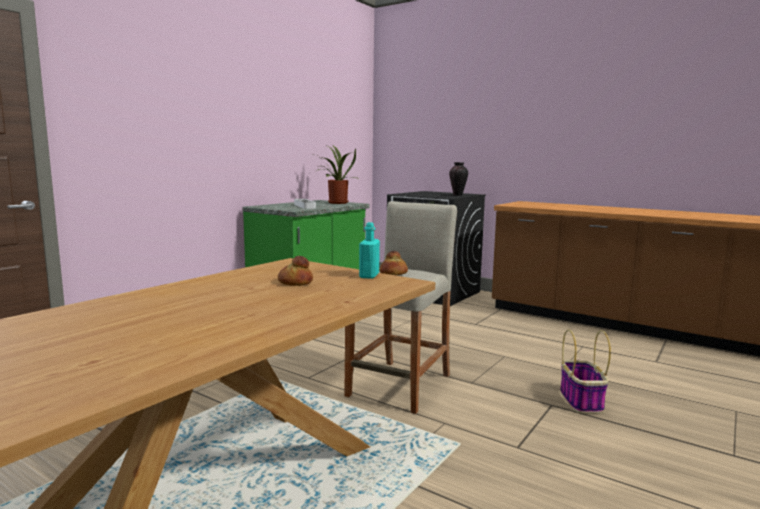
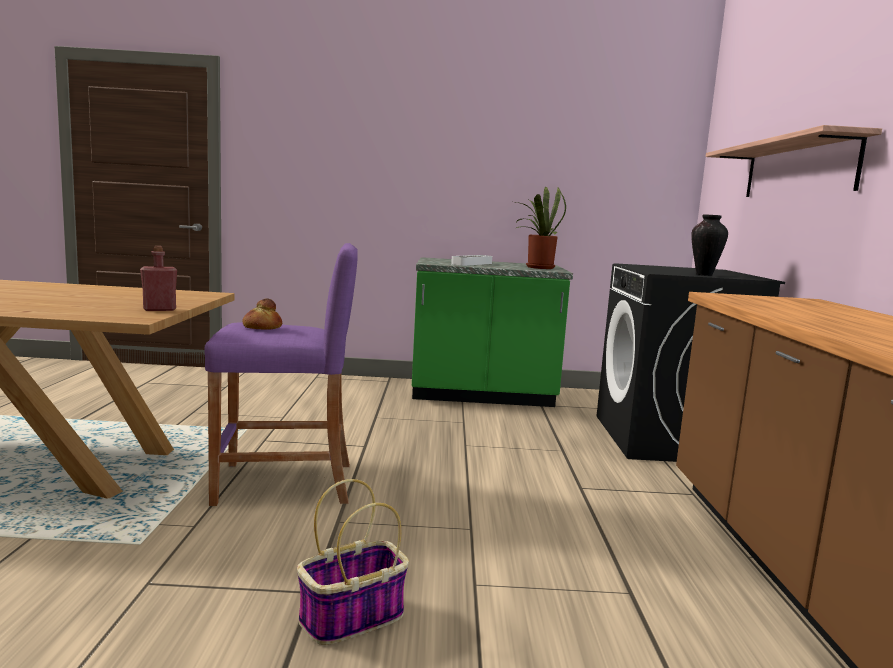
camera: 55 degrees right, 0 degrees up
bread [278,256,313,286] -> none
beige stool [344,201,457,414] -> purple stool [204,243,358,506]
turquoise bottle [359,222,380,279] -> red bottle [140,246,177,311]
none -> shelf [706,125,882,197]

